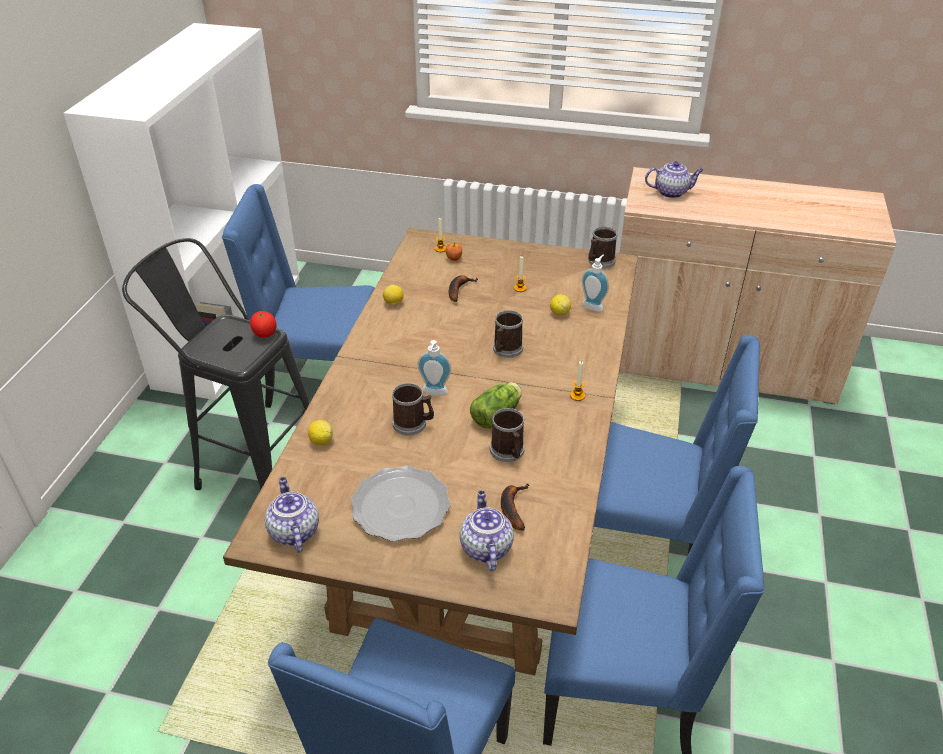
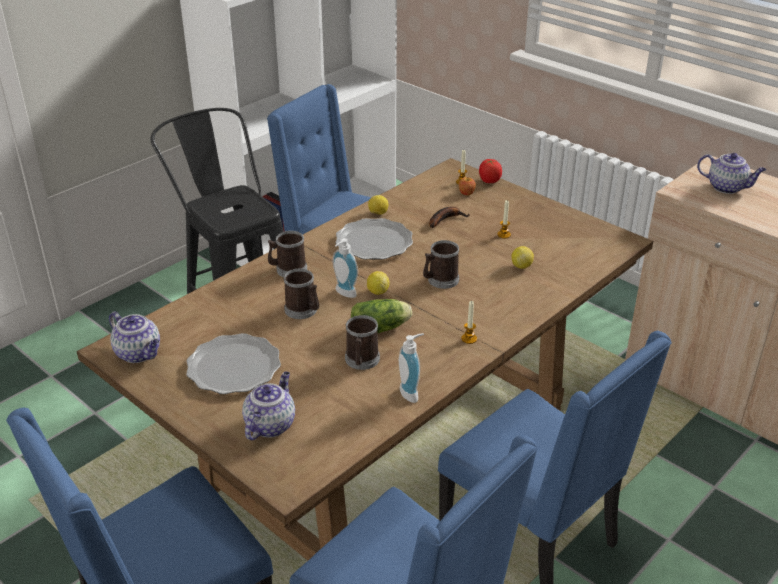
camera: 30 degrees right, 5 degrees down
tomato [250,311,277,338] -> tomato moved to [479,159,502,183]
teapot [265,477,319,553] -> teapot turned 120 degrees clockwise [109,312,160,363]
lemon [308,420,333,445] -> lemon moved to [367,271,390,295]
banana [501,484,529,531] -> none
soap dispenser [582,255,609,312] -> soap dispenser moved to [399,333,424,403]
mug [588,227,618,268] -> mug moved to [268,231,307,277]
none -> plate [335,218,413,260]

